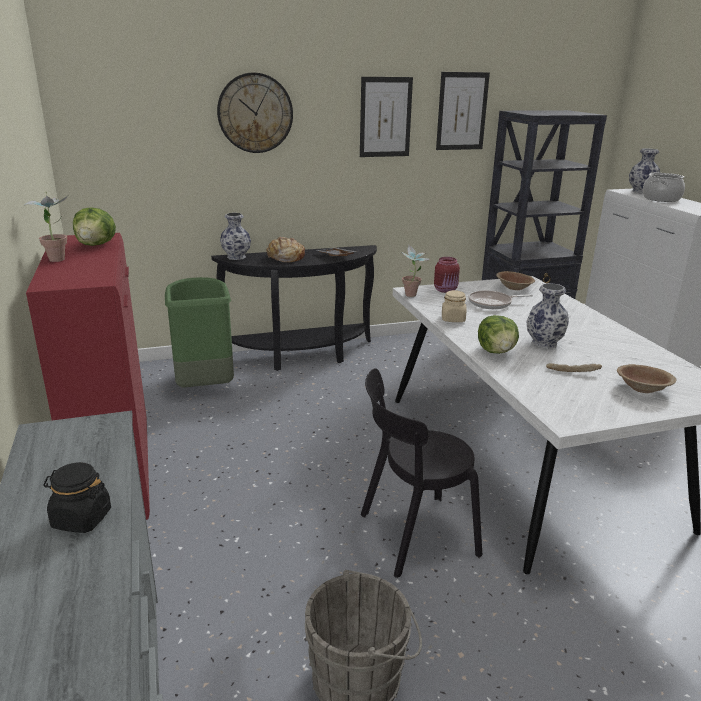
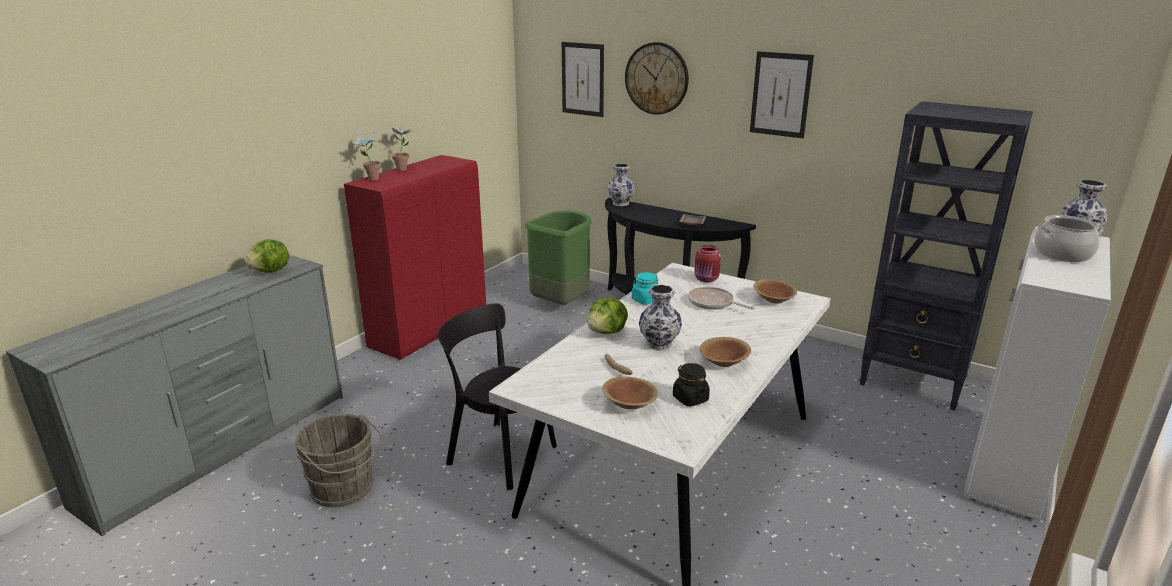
camera: 50 degrees right, 0 degrees up
black jar [43,462,111,533] -> black jar moved to [673,363,710,407]
lettuce [73,207,116,246] -> lettuce moved to [244,239,289,273]
bread [267,237,305,262] -> none
potted plant [400,245,430,297] -> potted plant moved to [351,132,381,180]
picture [436,72,490,150] -> picture moved to [562,42,604,117]
beige jar [442,290,466,322] -> turquoise jar [632,272,659,305]
none -> brown bowl [700,337,751,367]

